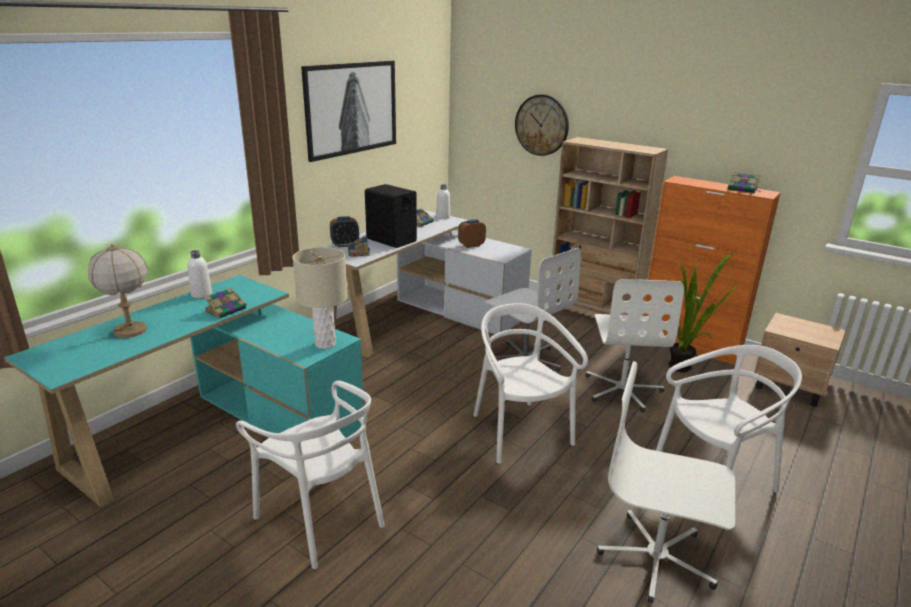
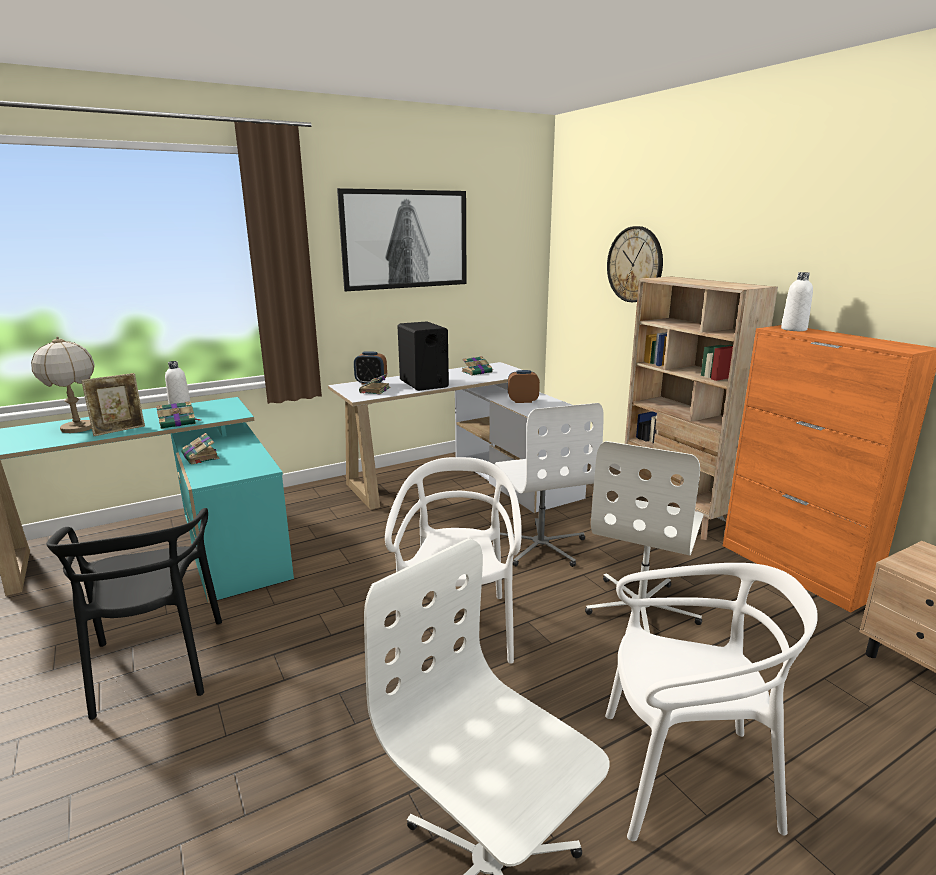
camera: 25 degrees right, 5 degrees down
white chair [236,381,385,569] -> black chair [46,508,222,720]
beige table lamp [292,247,348,349] -> none
white bottle [436,184,450,219] -> white bottle moved to [781,272,813,331]
potted plant [668,253,738,372] -> none
book [727,172,760,193] -> book moved to [182,433,220,465]
none -> picture frame [81,373,145,436]

